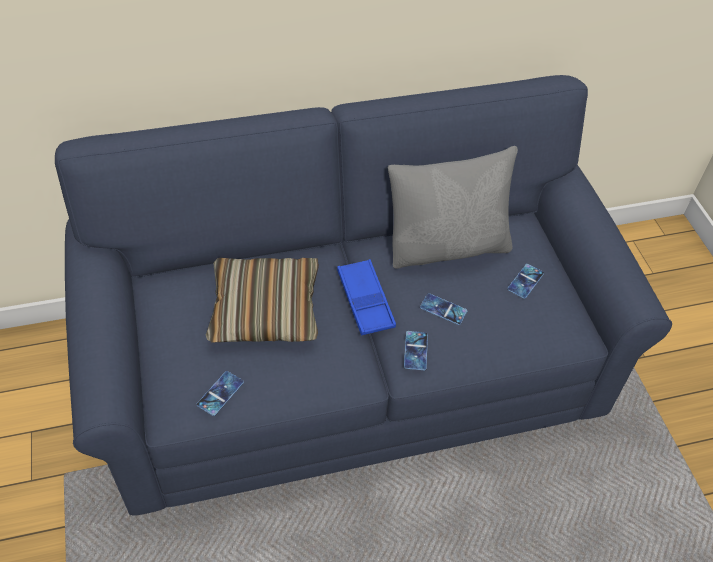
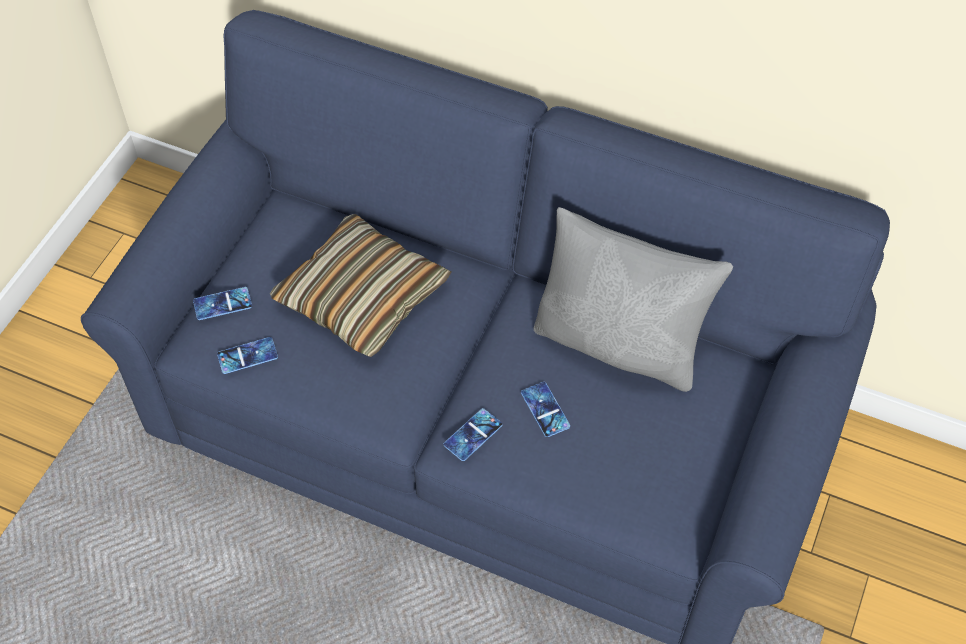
camera: 40 degrees right, 5 degrees up
blue tray [337,259,396,336] -> none
phone [507,264,544,299] -> phone moved to [193,287,252,320]

